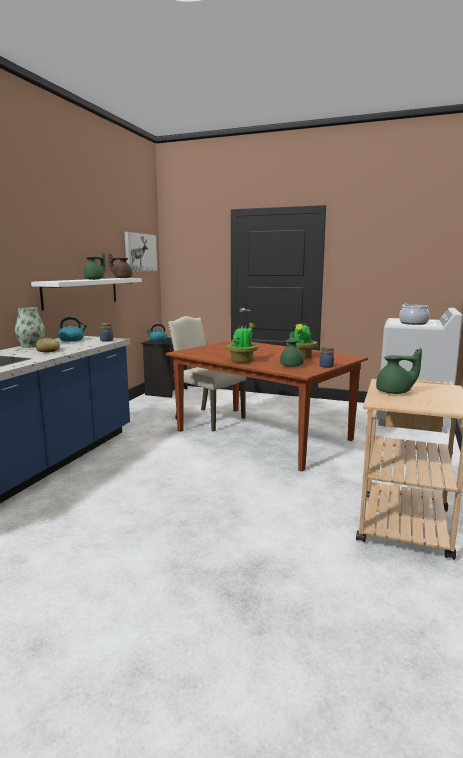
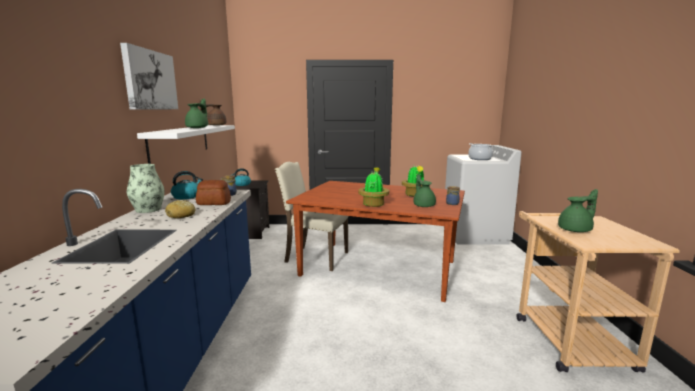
camera: 20 degrees left, 0 degrees up
picture [125,232,157,272] -> picture moved to [120,43,178,109]
none -> bread [196,180,231,205]

